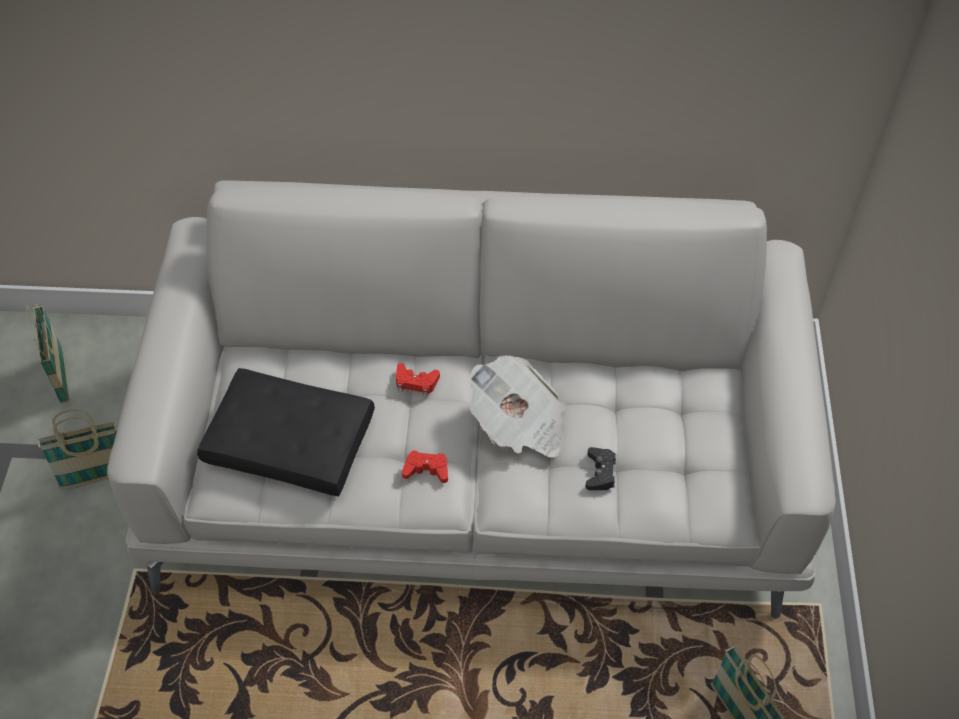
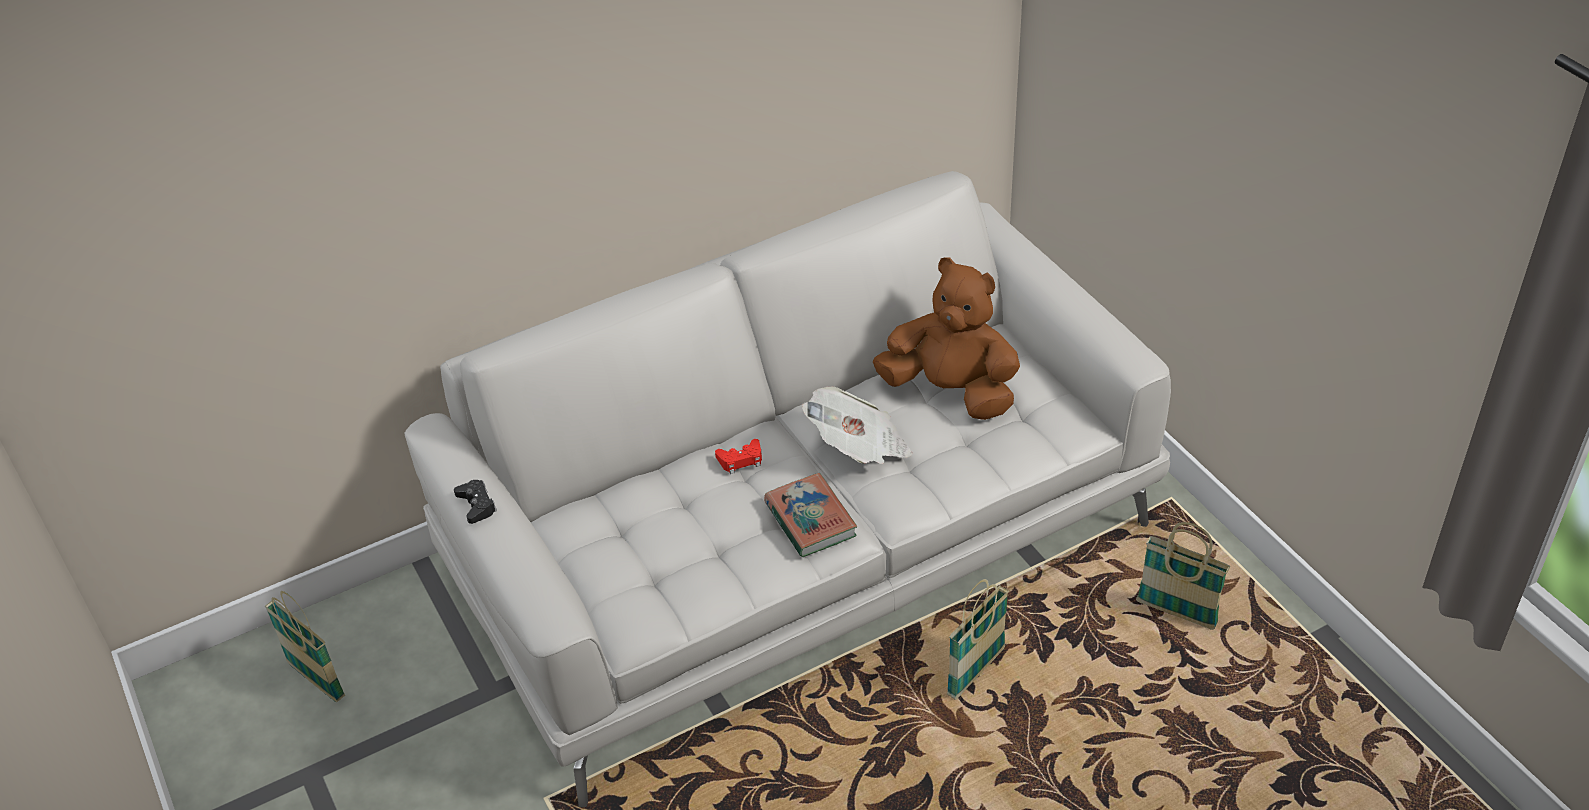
camera: 30 degrees left, 10 degrees down
basket [38,410,117,490] -> basket moved to [947,579,1009,700]
black pillow [197,368,375,496] -> none
red game controller [402,451,448,483] -> book [764,473,858,557]
black game controller [585,447,616,490] -> black game controller moved to [454,480,497,524]
none -> brown plush toy [872,257,1020,420]

